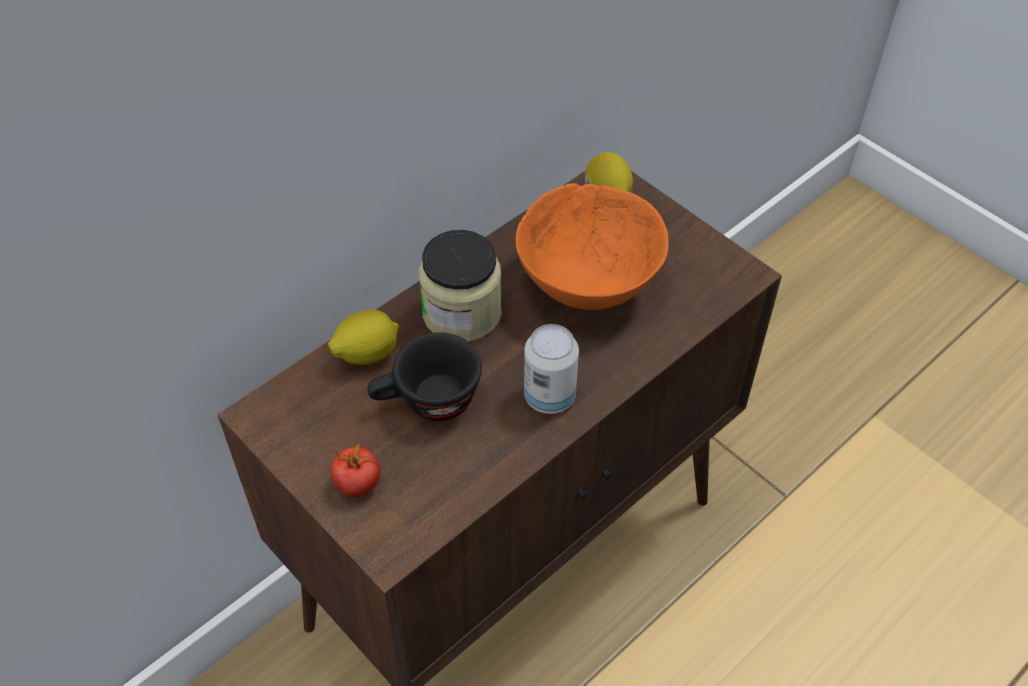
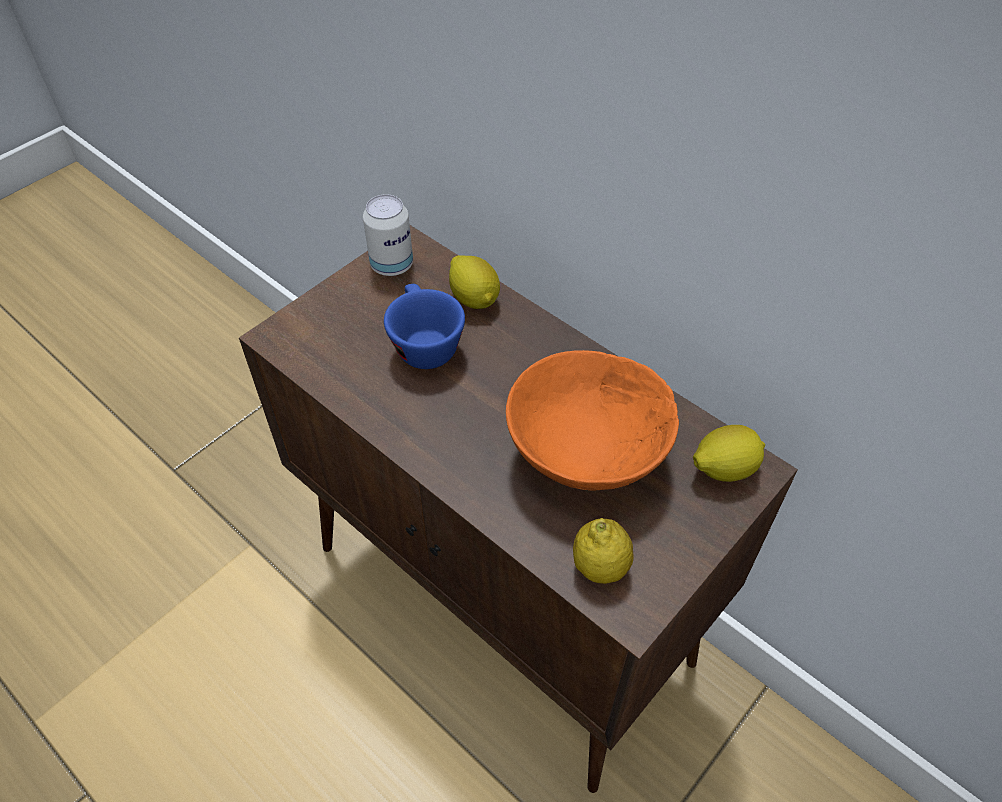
camera: 85 degrees right, 0 degrees up
tomato [330,443,380,497] -> none
black cup [368,332,482,421] -> blue cup [384,284,465,369]
jar [419,230,502,342] -> none
can [524,324,579,414] -> can moved to [363,194,413,276]
none -> lemon [573,518,634,584]

